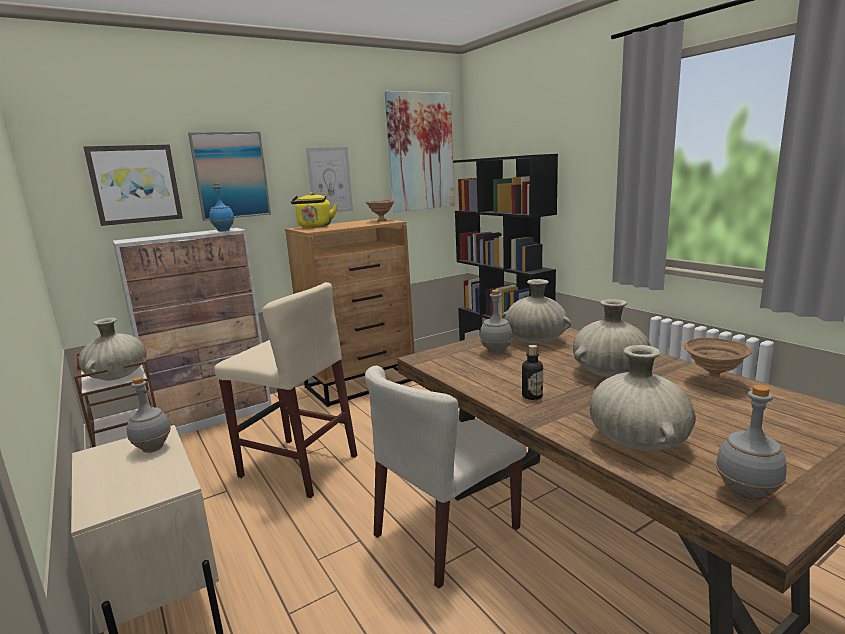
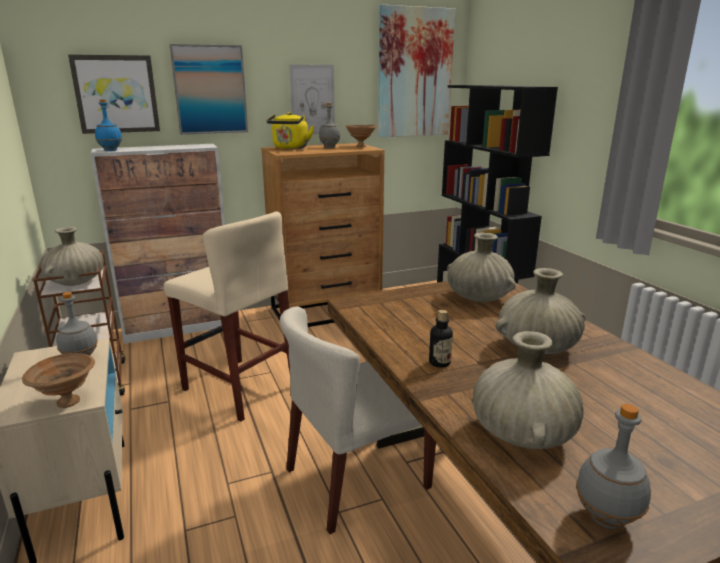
camera: 10 degrees right, 5 degrees up
blue bottle [209,183,234,231] -> blue bottle moved to [95,99,122,151]
grey bottle [480,290,513,355] -> grey bottle moved to [319,103,340,148]
brown bowl [684,338,752,386] -> brown bowl moved to [22,353,95,408]

